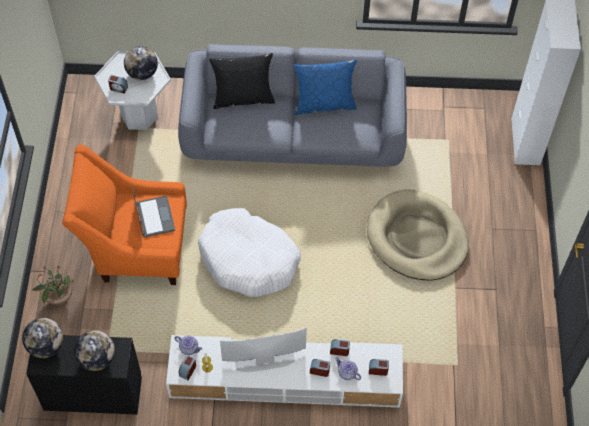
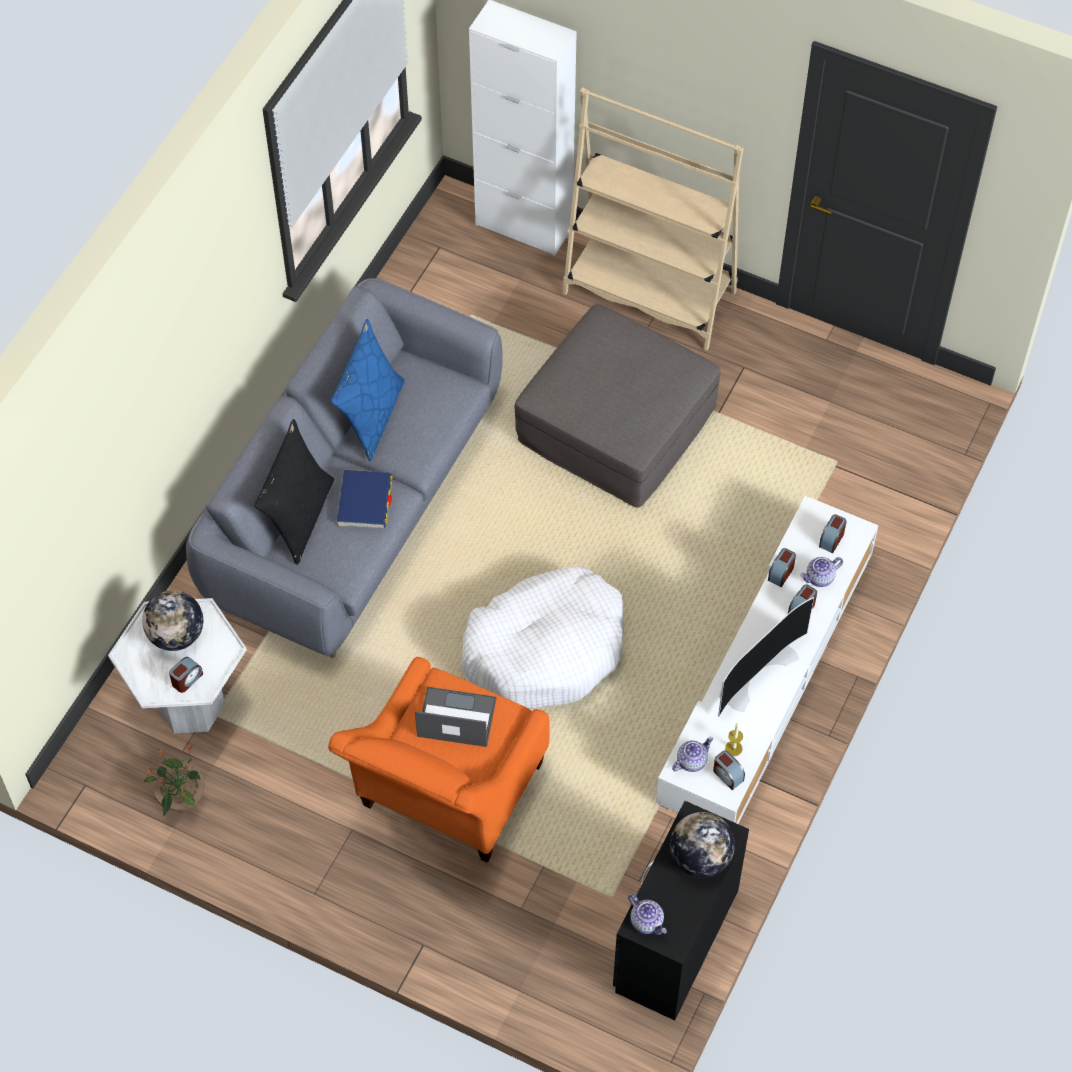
camera: 65 degrees left, 0 degrees up
globe [22,318,63,358] -> teapot [628,894,667,935]
potted plant [32,265,75,306] -> potted plant moved to [144,744,204,817]
television [220,327,307,372] -> television turned 150 degrees counterclockwise [718,597,814,717]
beige dog bed [367,190,469,280] -> grey ottoman [515,304,721,508]
none -> blue book [337,470,393,528]
none -> beige bookcase [563,87,744,350]

